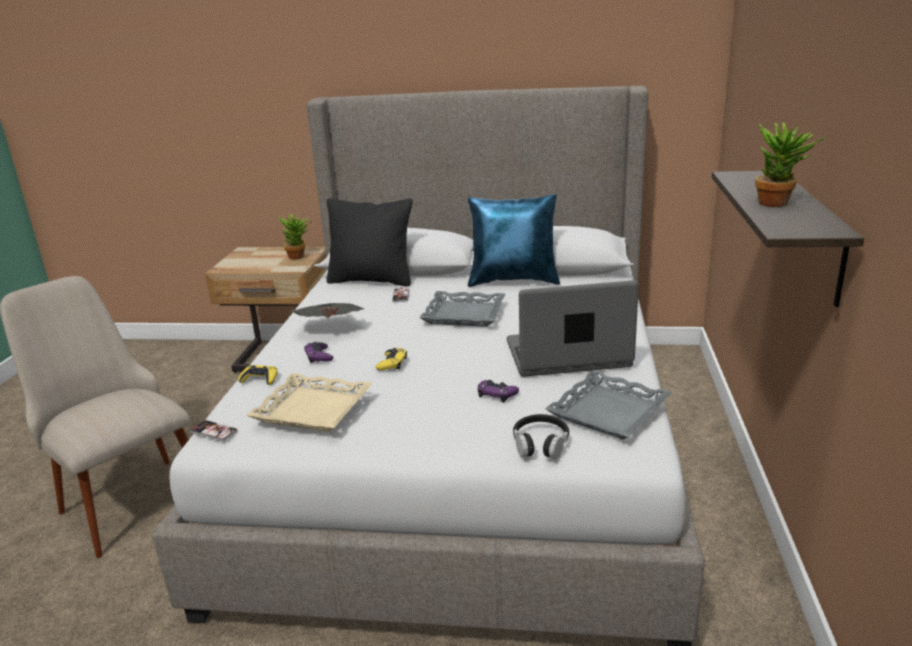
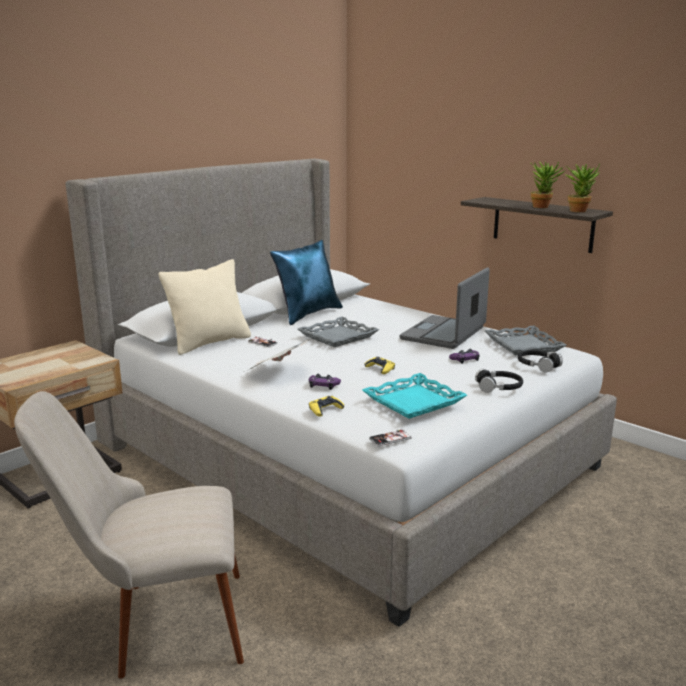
camera: 55 degrees left, 5 degrees down
beige tray [246,373,373,432] -> turquoise tray [362,373,467,419]
potted plant [278,213,313,260] -> potted plant moved to [564,164,600,212]
black pillow [326,198,413,286] -> beige pillow [159,259,251,355]
none -> black headphones [475,369,523,393]

